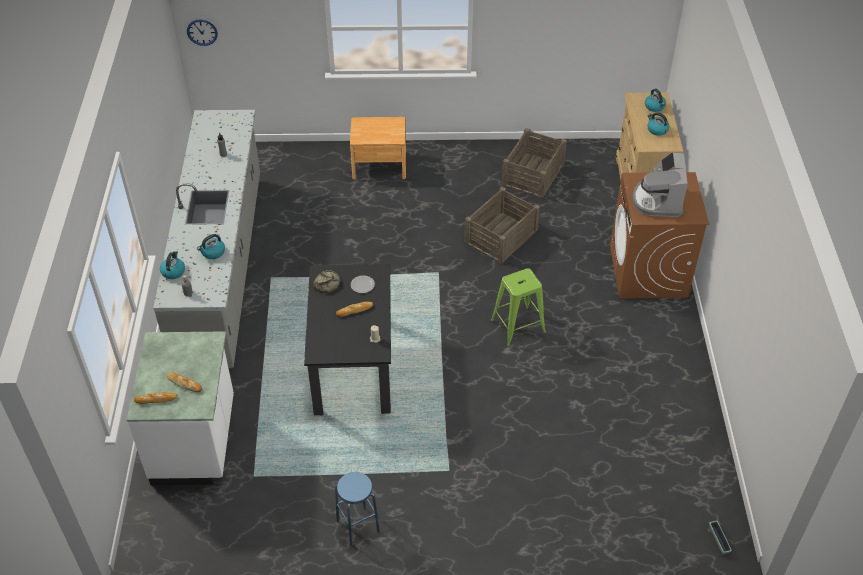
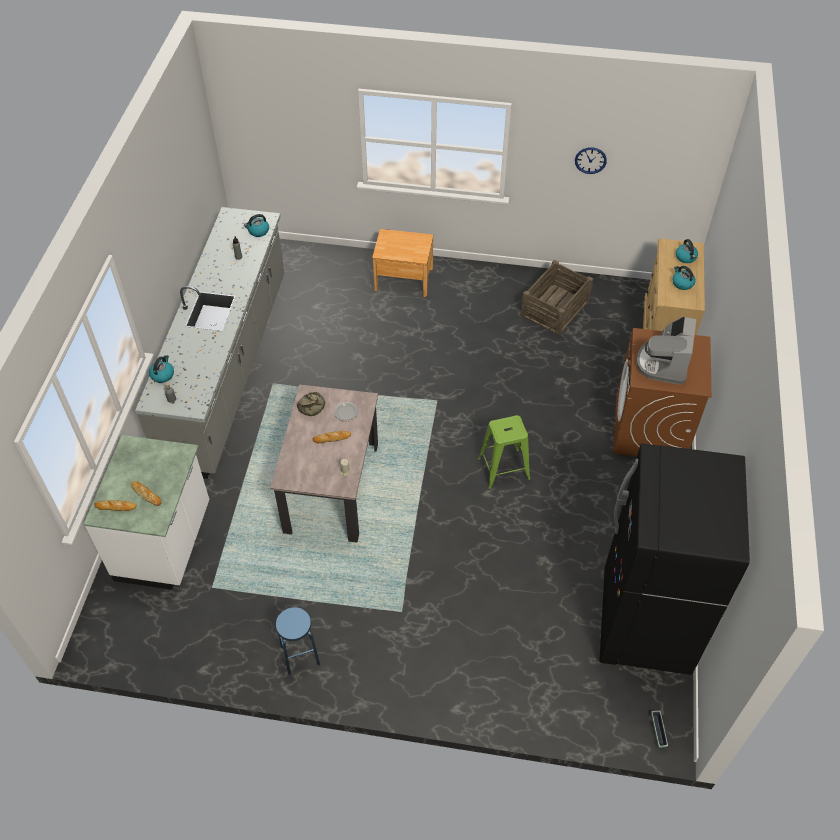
camera: 10 degrees right, 5 degrees up
wall clock [187,19,218,46] -> wall clock moved to [575,147,607,174]
kettle [197,234,225,259] -> kettle moved to [244,214,269,237]
black dining table [304,264,391,416] -> beige dining table [270,385,378,543]
crate [464,187,540,264] -> none
none -> black fridge [599,443,750,675]

